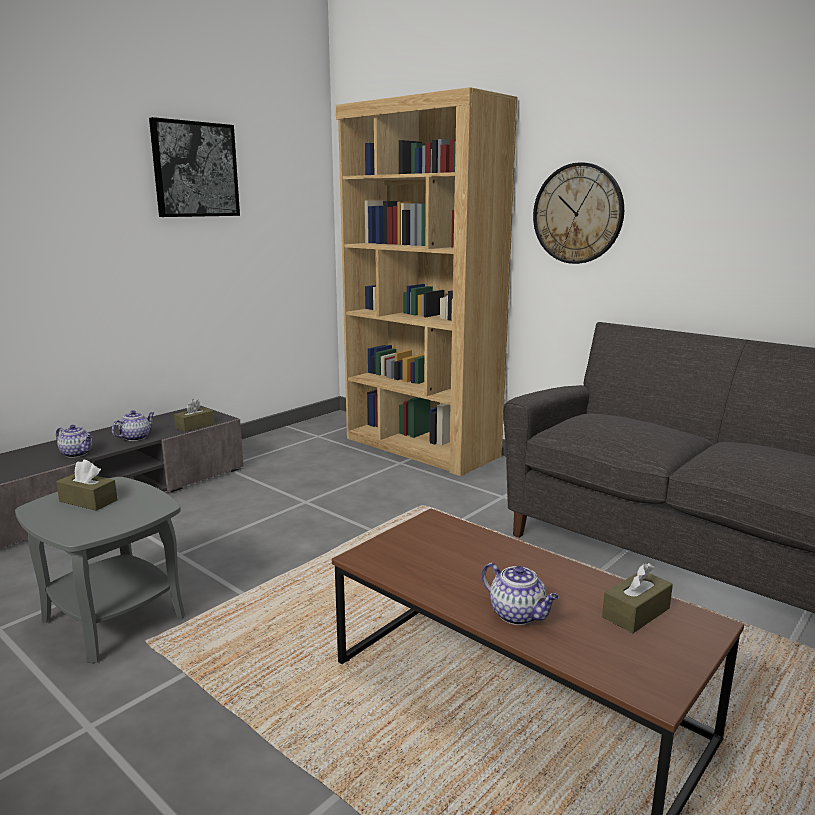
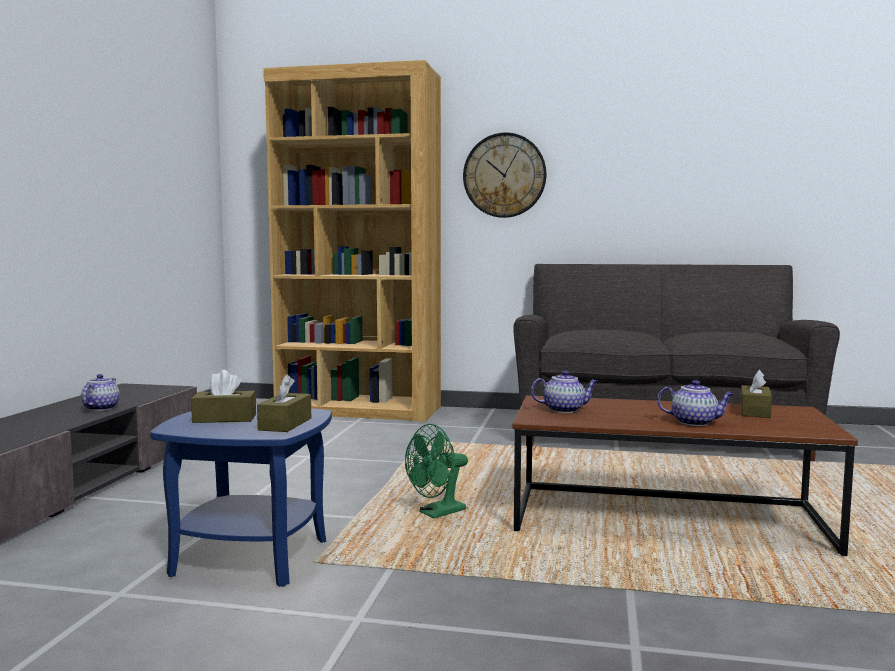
camera: 30 degrees left, 10 degrees down
grey side table [15,477,185,664] -> blue side table [150,405,332,587]
teapot [56,425,92,458] -> teapot moved to [531,370,598,413]
picture [149,117,240,217] -> none
brown tissue box [174,399,214,432] -> brown tissue box moved to [257,374,311,432]
none -> green fan [405,424,468,518]

